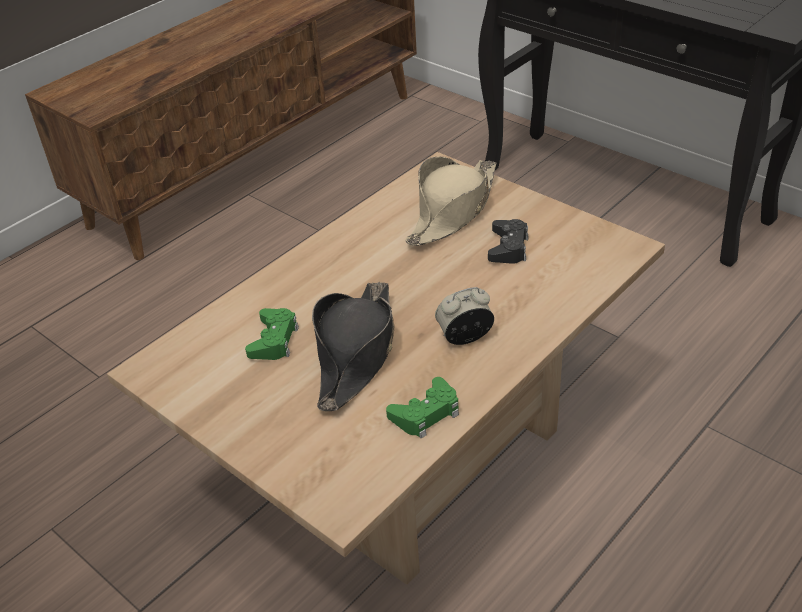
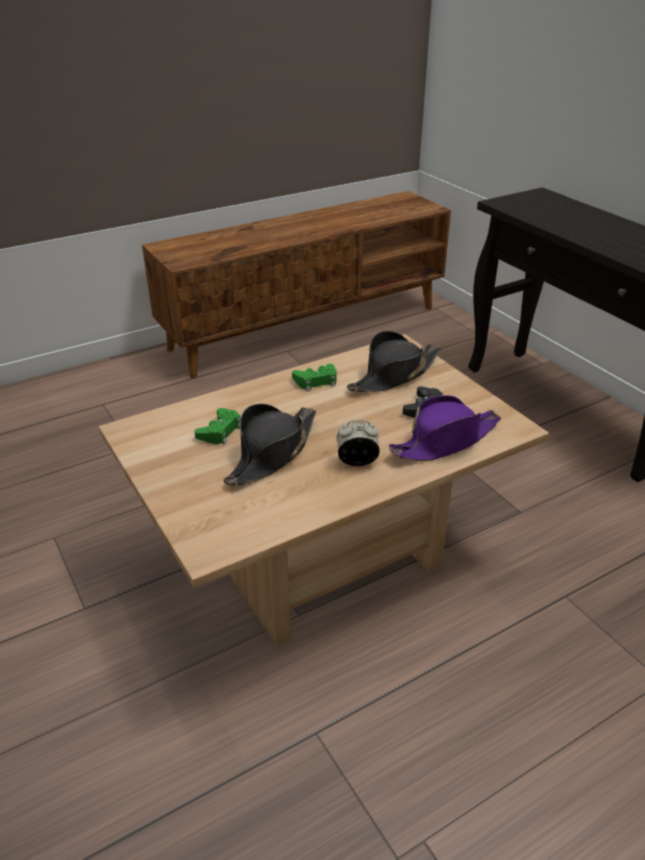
camera: 15 degrees right, 5 degrees down
green game controller [386,377,459,438] -> green game controller moved to [292,364,337,391]
beige hat [405,157,496,246] -> black hat [347,331,441,392]
none -> purple hat [389,395,501,461]

